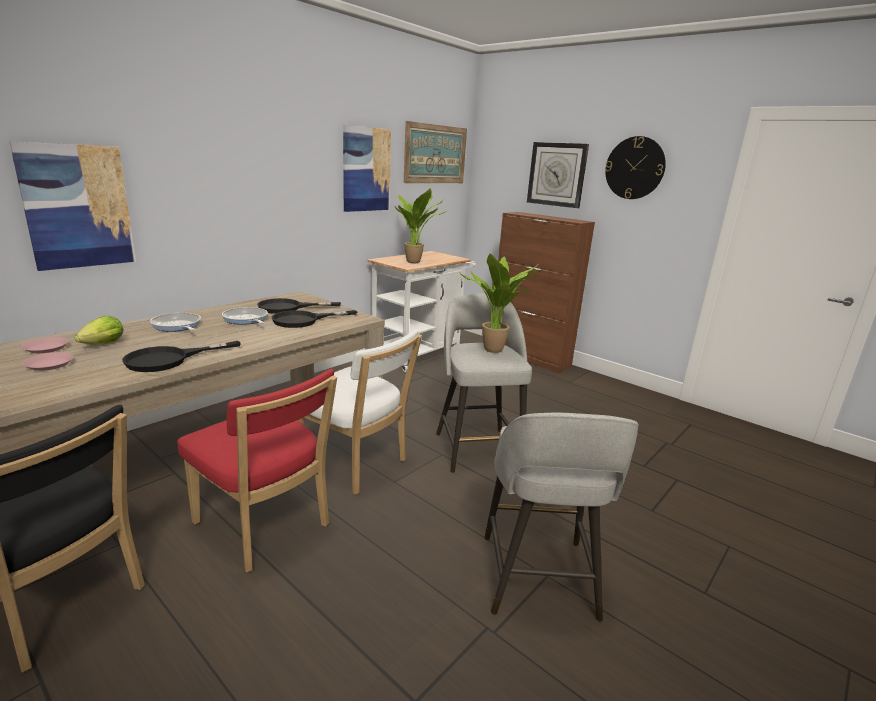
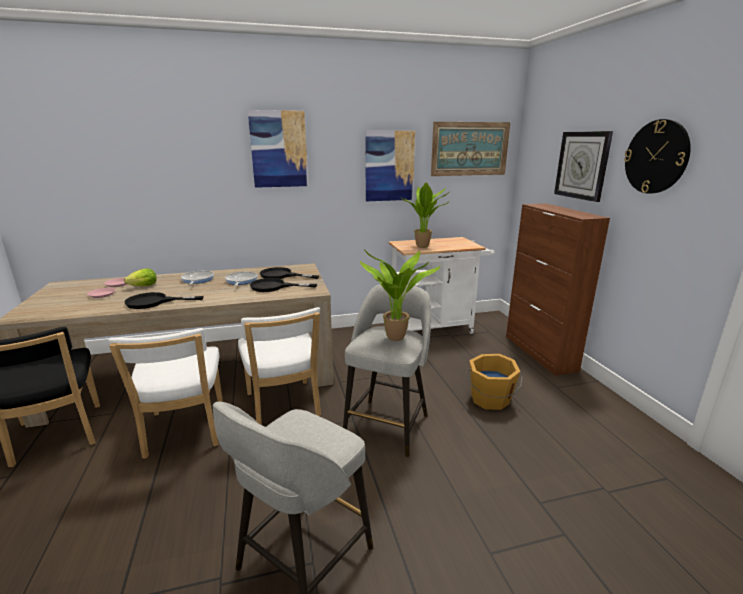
camera: 35 degrees right, 0 degrees up
picture [9,141,136,271] -> picture moved to [248,110,308,188]
red chair [177,369,337,573] -> white chair [108,328,223,459]
none -> orange bucket [465,354,523,410]

